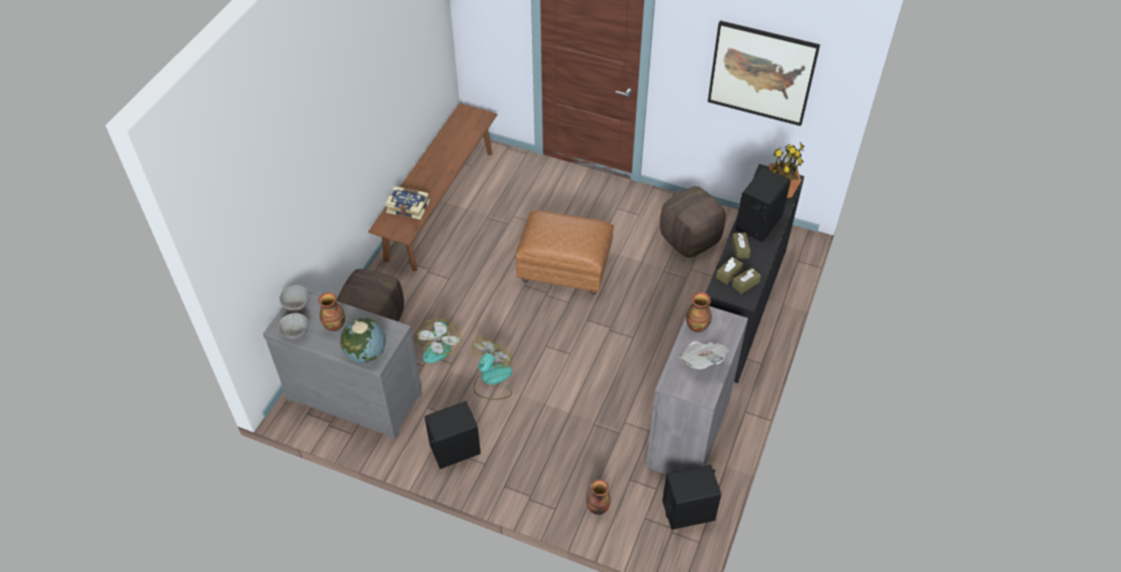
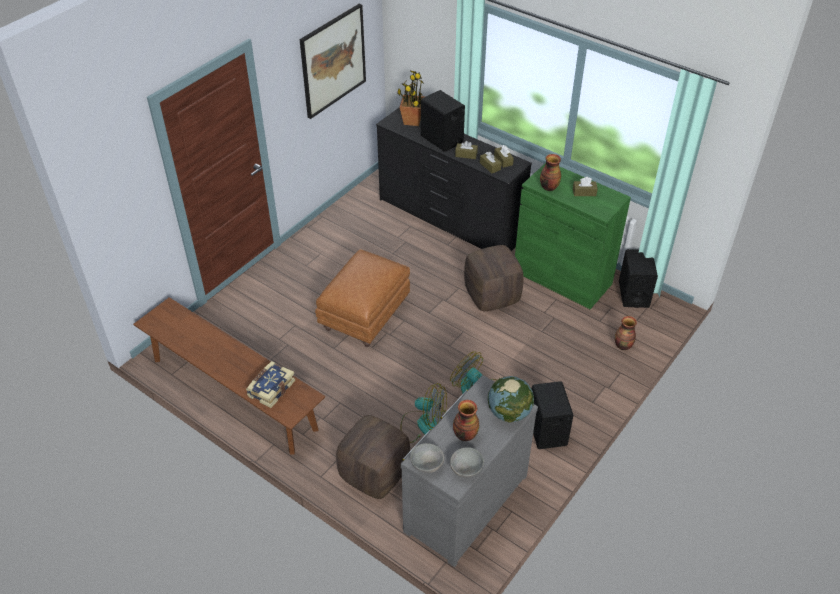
camera: 75 degrees left, 5 degrees down
grey cabinet [646,303,748,475] -> green cabinet [515,163,631,309]
brown ottoman [660,186,726,258] -> brown ottoman moved to [464,245,524,311]
newspaper [679,341,729,369] -> brown tissue box [573,177,598,196]

